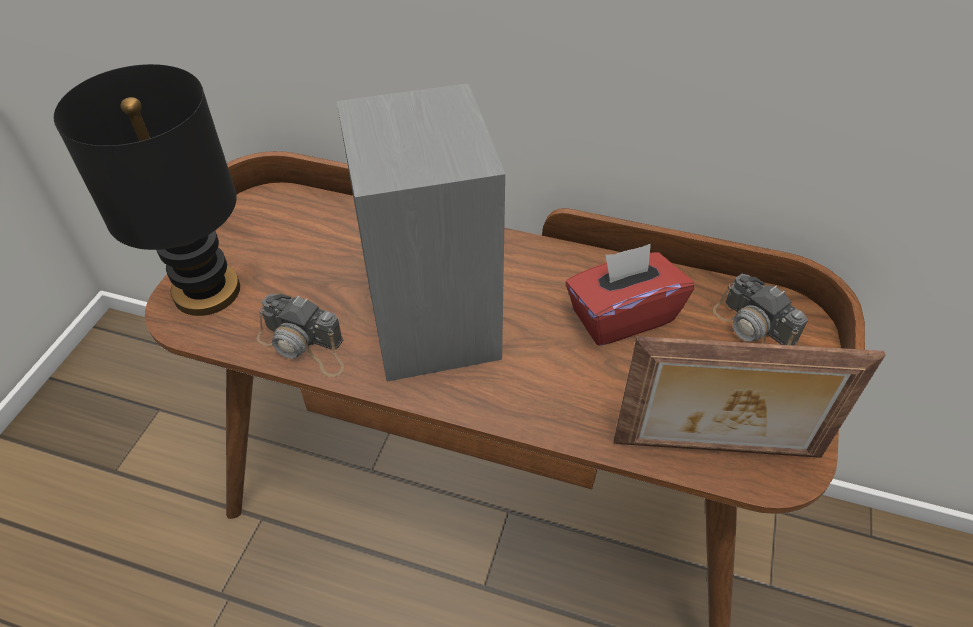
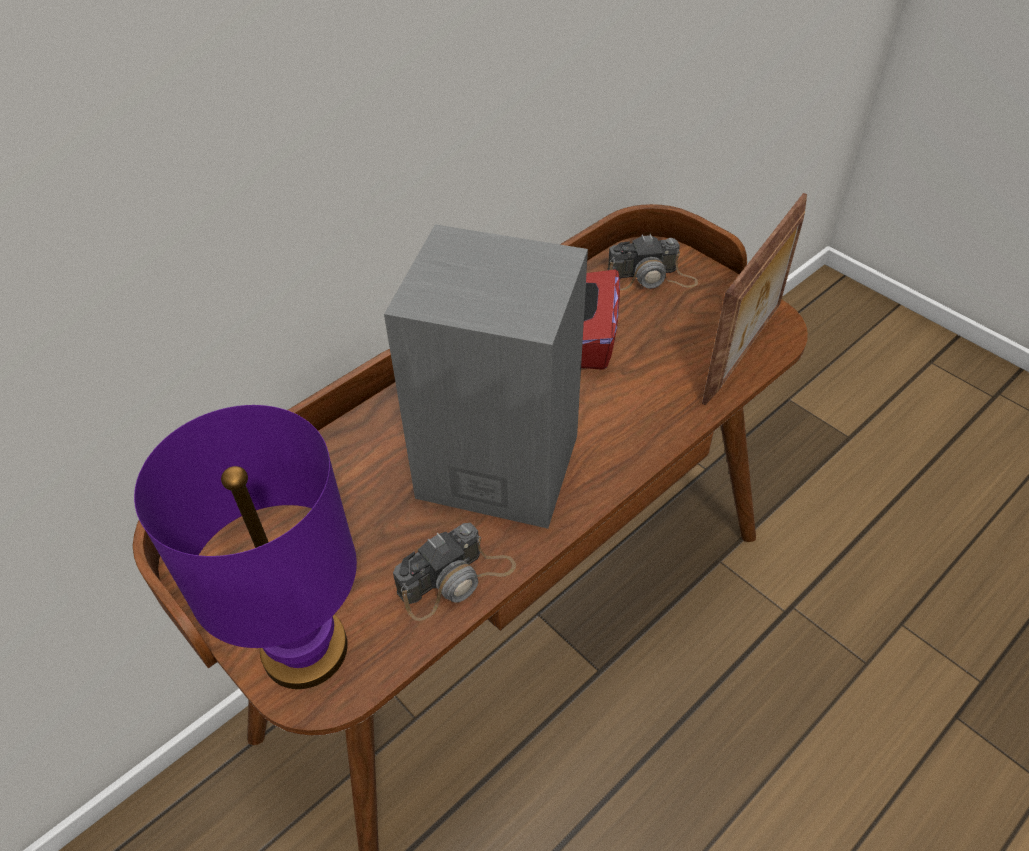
camera: 60 degrees left, 0 degrees up
black table lamp [54,64,240,316] -> purple table lamp [134,405,357,689]

